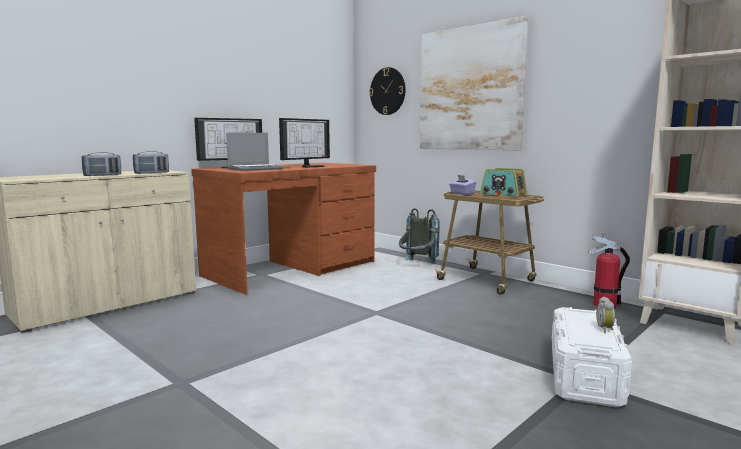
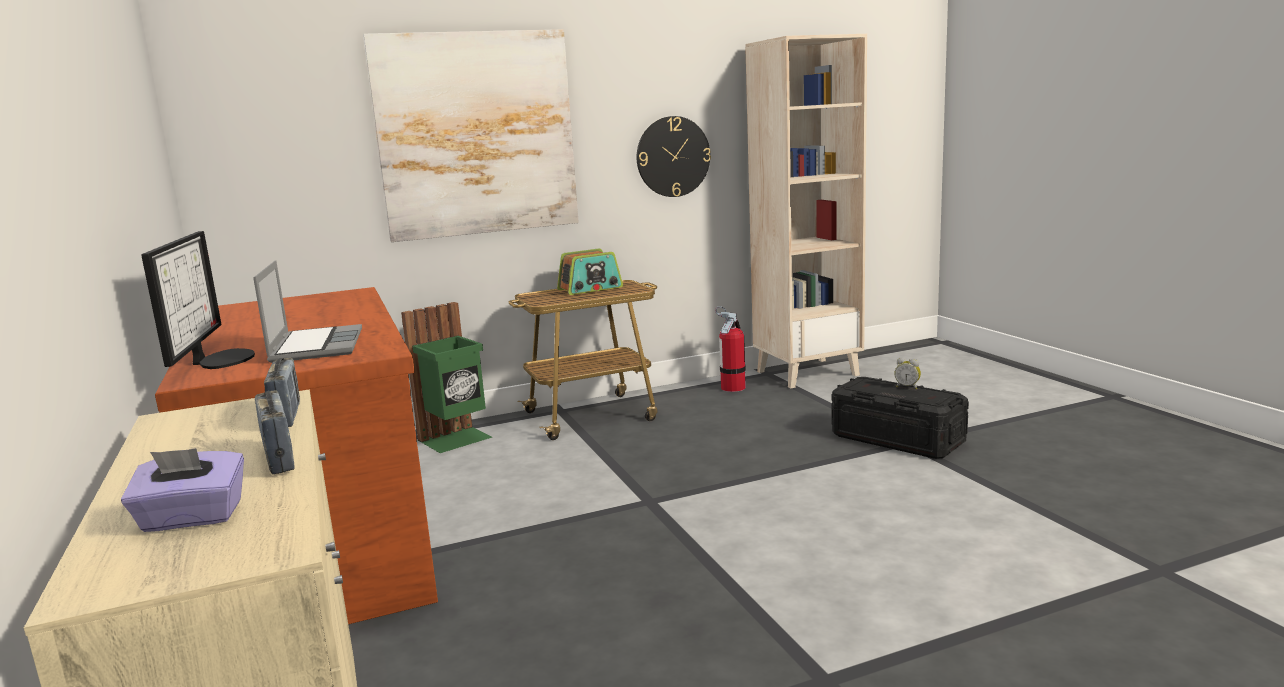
camera: 65 degrees left, 5 degrees up
monitor [279,118,330,167] -> none
wall clock [369,67,406,115] -> wall clock moved to [637,116,711,197]
grey backpack [399,208,440,263] -> green trash can [401,302,492,453]
purple tissue box [449,175,476,195] -> purple tissue box moved to [121,448,244,532]
white storage box [552,307,632,407] -> black storage box [832,377,969,459]

